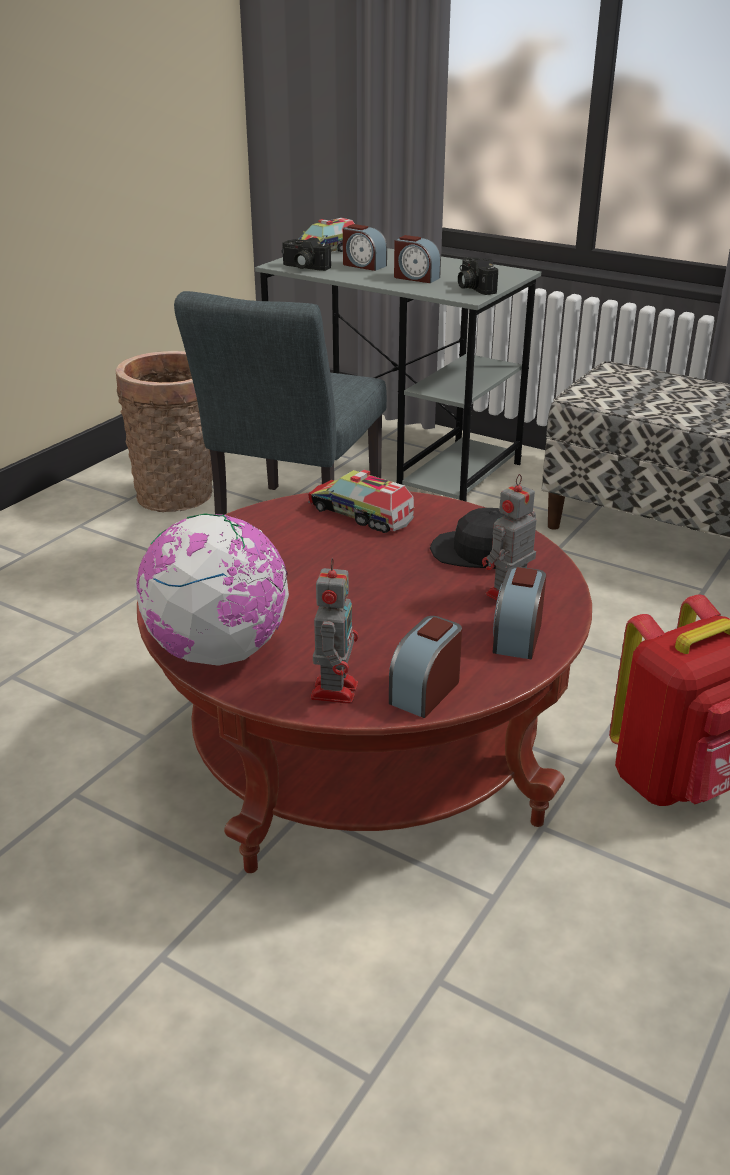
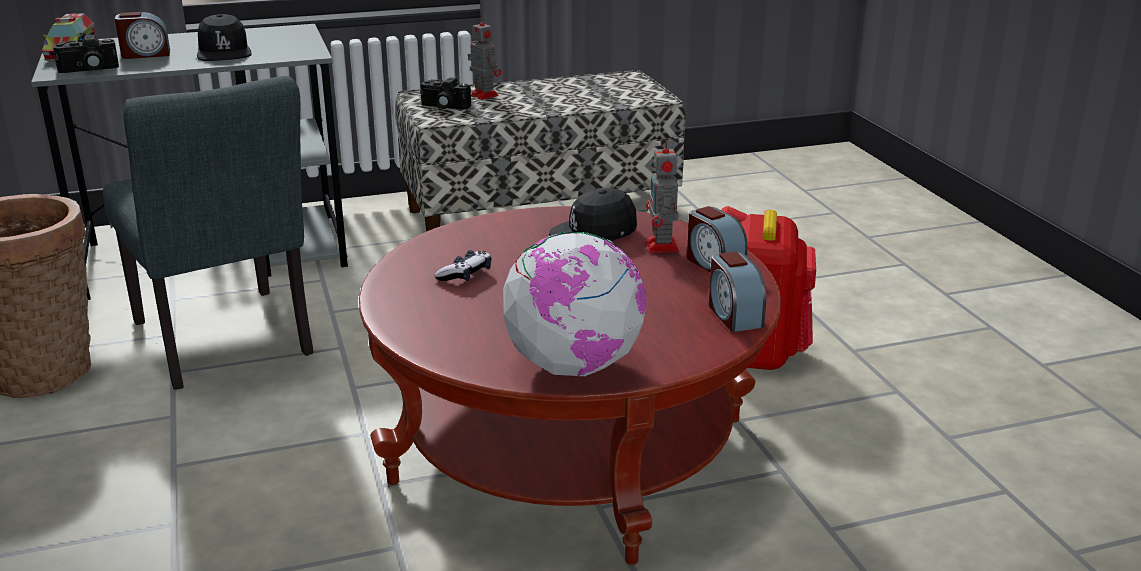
camera: 50 degrees left, 5 degrees down
toy truck [308,470,414,533] -> none
toy robot [310,558,359,704] -> toy robot moved to [468,15,501,100]
alarm clock [394,235,441,283] -> black cap [197,14,251,61]
camera [458,257,498,295] -> camera moved to [420,77,471,109]
none -> game controller [434,250,492,281]

